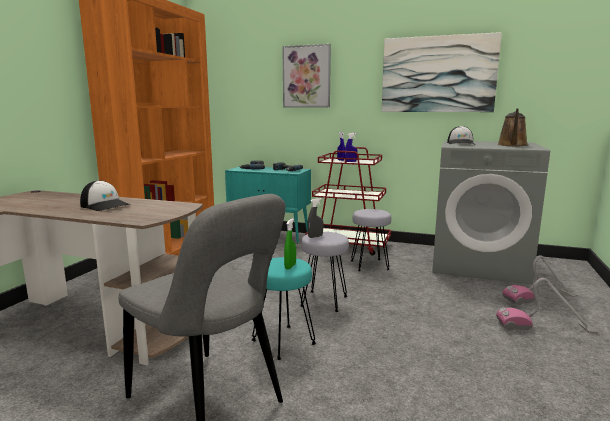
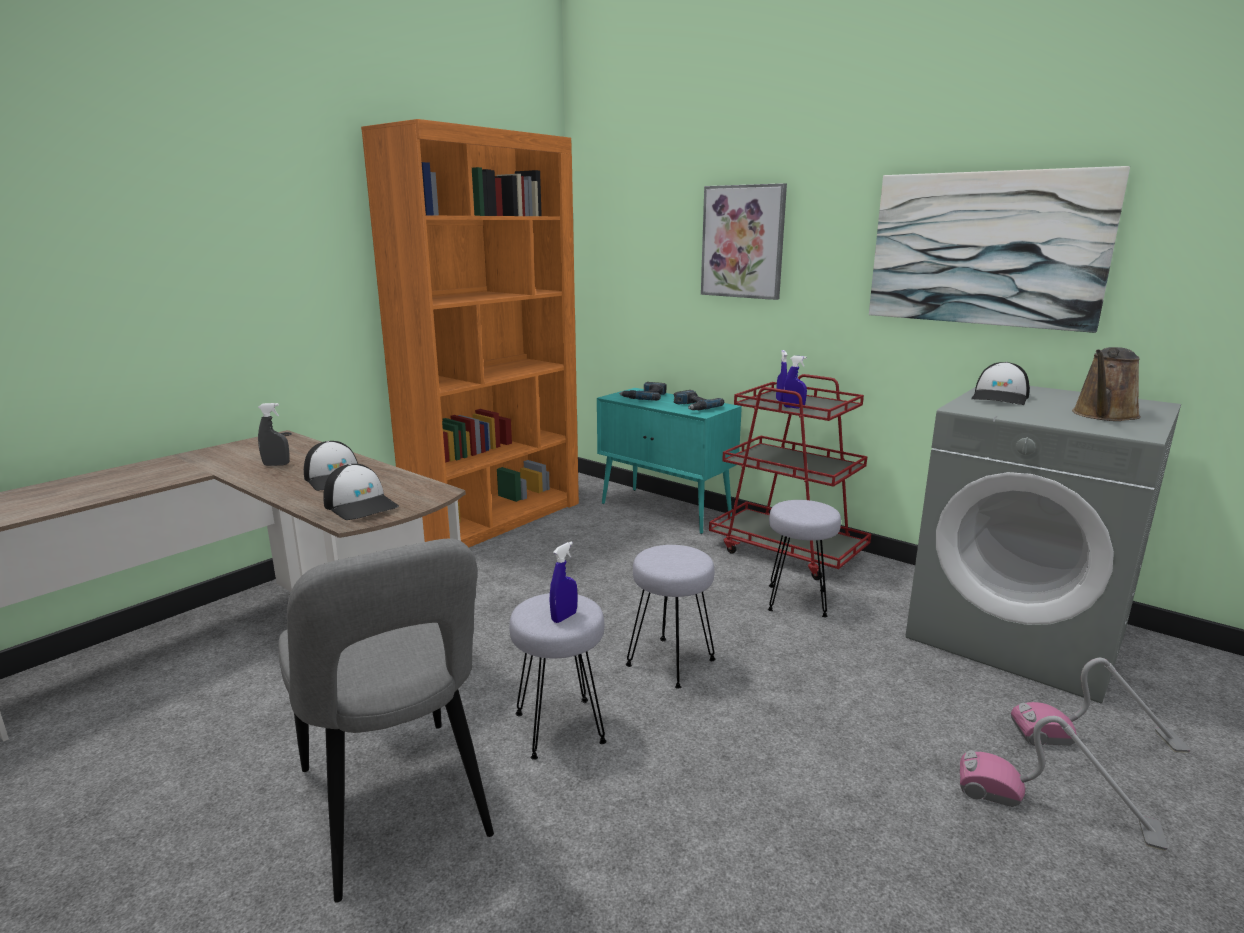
camera: 20 degrees right, 5 degrees up
turquoise stool [252,257,316,360] -> grey stool [509,593,607,760]
green spray bottle [284,218,296,269] -> blue spray bottle [550,542,578,623]
grey spray bottle [307,198,324,238] -> grey spray bottle moved to [258,403,290,466]
none -> cap [323,464,399,520]

